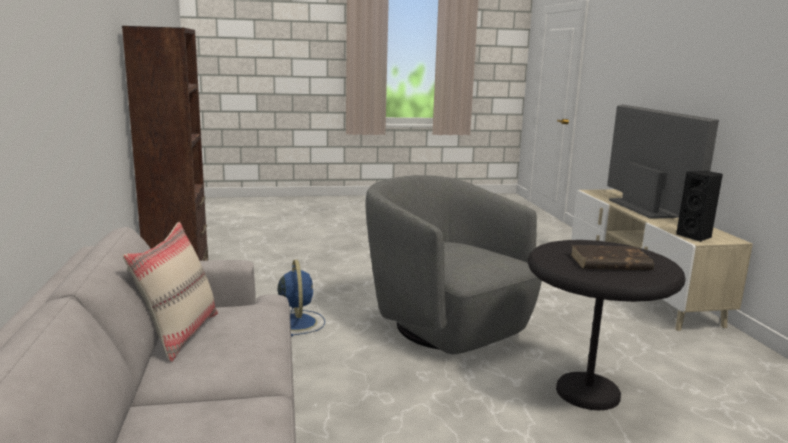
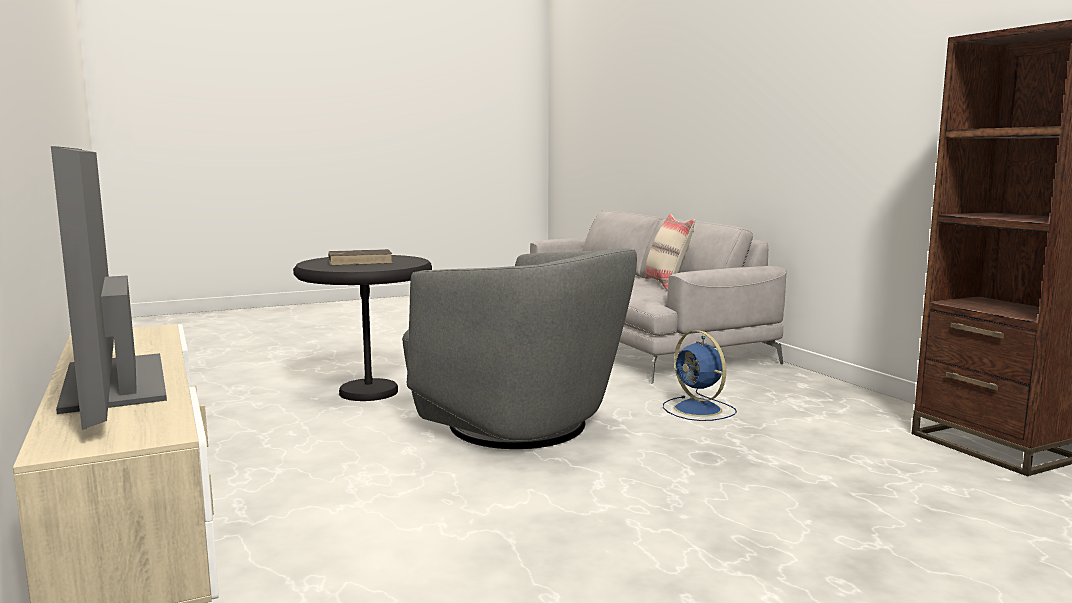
camera: 165 degrees right, 5 degrees down
black speaker [676,171,723,242] -> none

